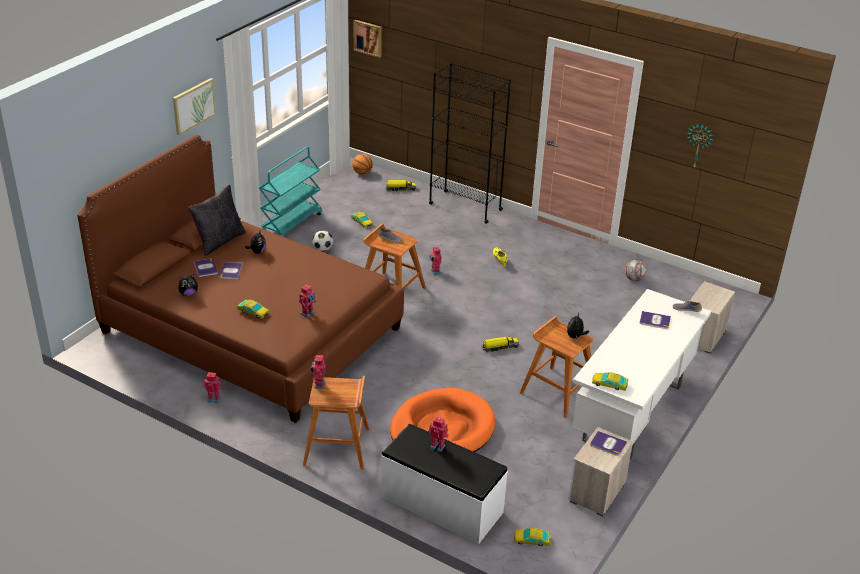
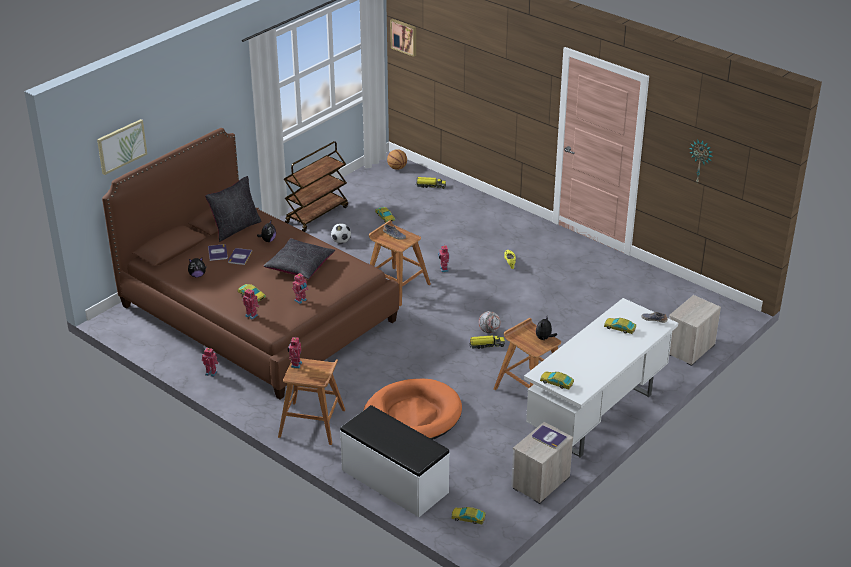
camera: 10 degrees right, 0 degrees up
picture [173,78,216,135] -> picture moved to [97,119,147,175]
turquoise cart [259,147,322,237] -> brown cart [284,141,348,232]
black bookcase [429,63,511,224] -> none
toy robot [429,416,449,452] -> toy robot moved to [242,289,260,320]
football [625,260,647,281] -> football moved to [478,311,501,333]
book [640,311,671,329] -> toy car [604,318,636,334]
none -> black pillow [264,238,335,279]

